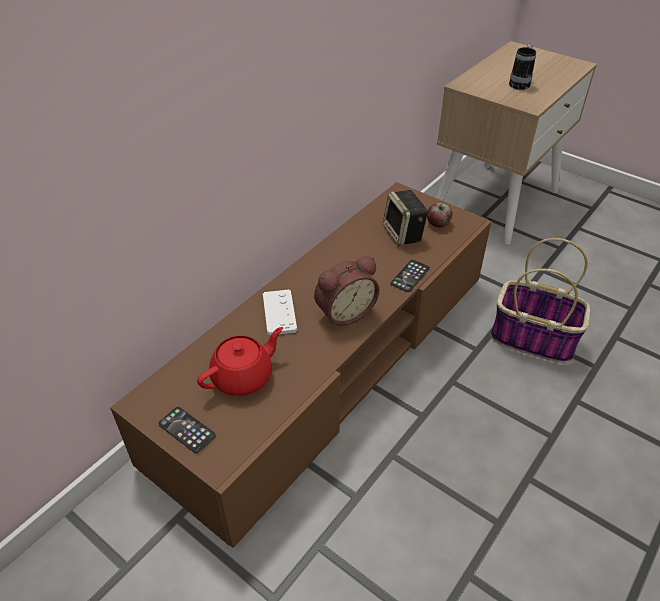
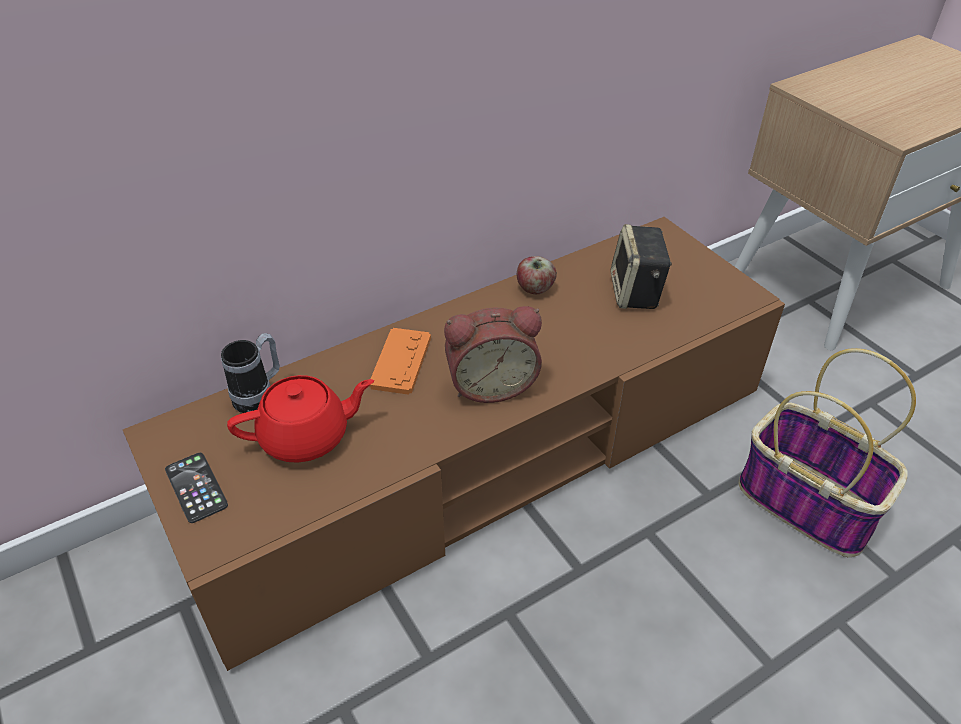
camera: 20 degrees right, 0 degrees up
white game controller [263,290,297,336] -> orange game controller [369,328,431,395]
phone [391,260,430,292] -> none
apple [427,203,453,227] -> apple moved to [517,256,557,294]
mug [509,44,536,90] -> mug moved to [221,333,279,413]

